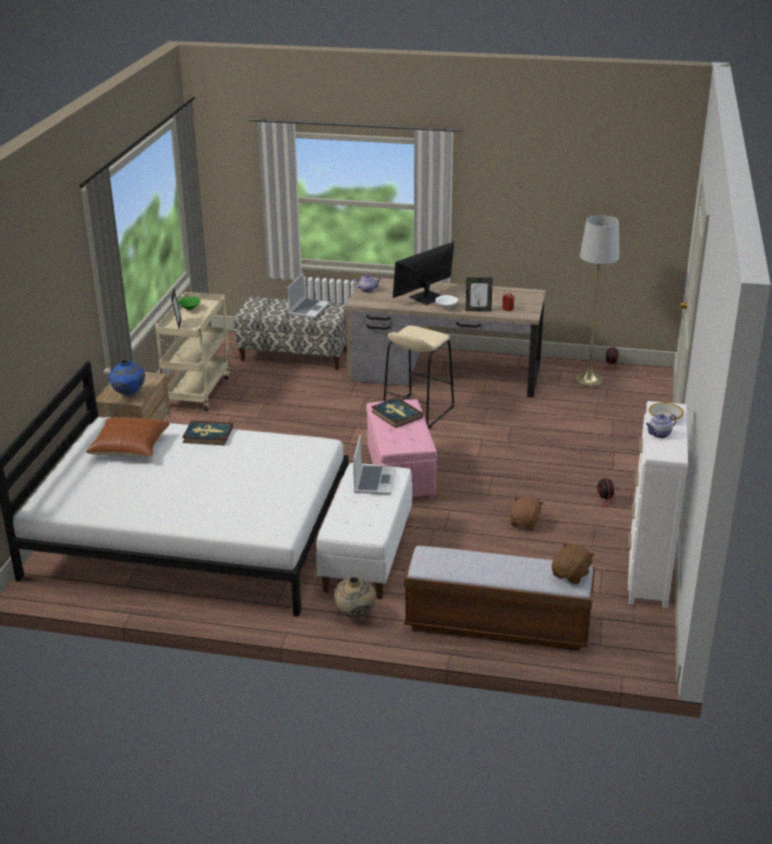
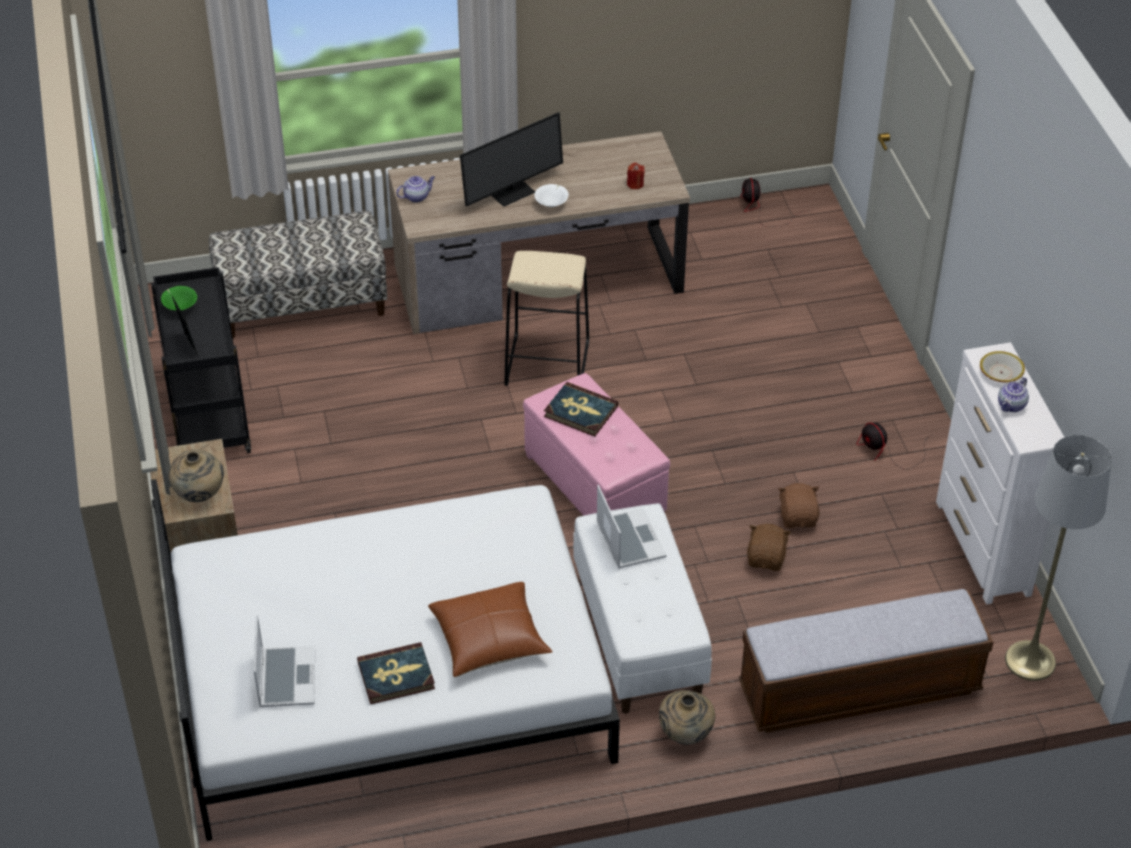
camera: 25 degrees left, 15 degrees up
brown pillow [86,417,170,457] -> brown pillow moved to [428,582,553,677]
blue vase [109,359,145,395] -> beige vase [169,450,224,502]
beige cart [155,292,230,411] -> black cart [151,267,251,453]
book [182,420,233,445] -> book moved to [357,642,435,704]
laptop [288,273,330,318] -> laptop moved to [254,615,315,707]
monitor [393,242,454,305] -> monitor turned 150 degrees counterclockwise [460,112,563,207]
picture frame [466,278,493,312] -> none
brown plush toy [552,542,594,585] -> brown plush toy moved to [747,524,791,571]
grey floor lamp [574,215,619,387] -> grey floor lamp moved to [1005,435,1112,681]

